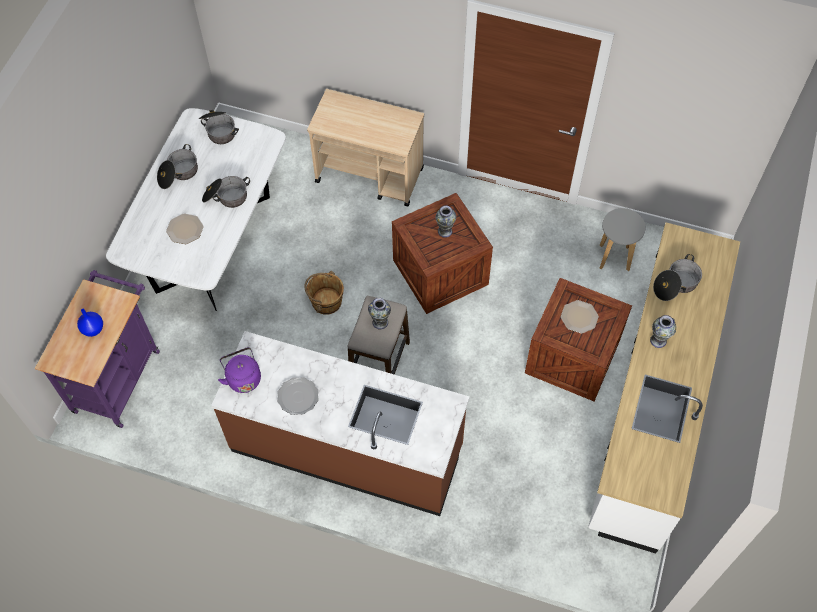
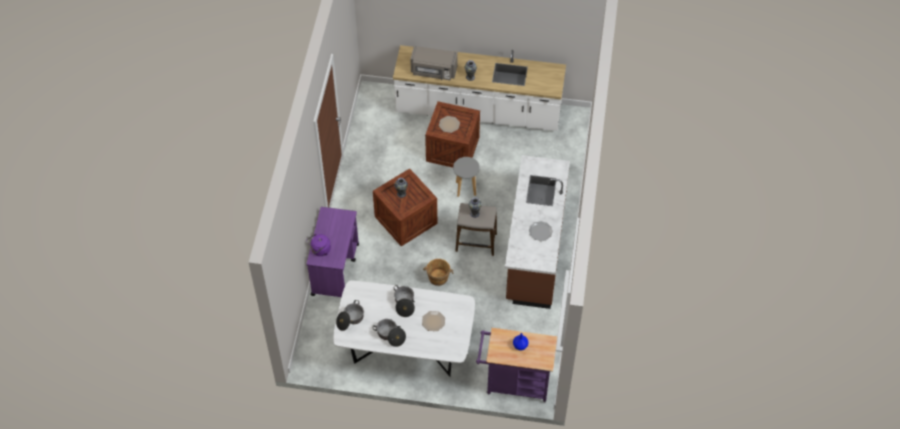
camera: 100 degrees left, 5 degrees down
purple kettle [218,347,261,393] -> purple kettle moved to [306,234,331,256]
beige cart [307,89,424,207] -> purple cart [306,207,359,297]
grey stool [600,208,646,271] -> grey stool moved to [453,157,480,197]
cooking pot [653,254,702,301] -> grey microwave [410,46,458,80]

